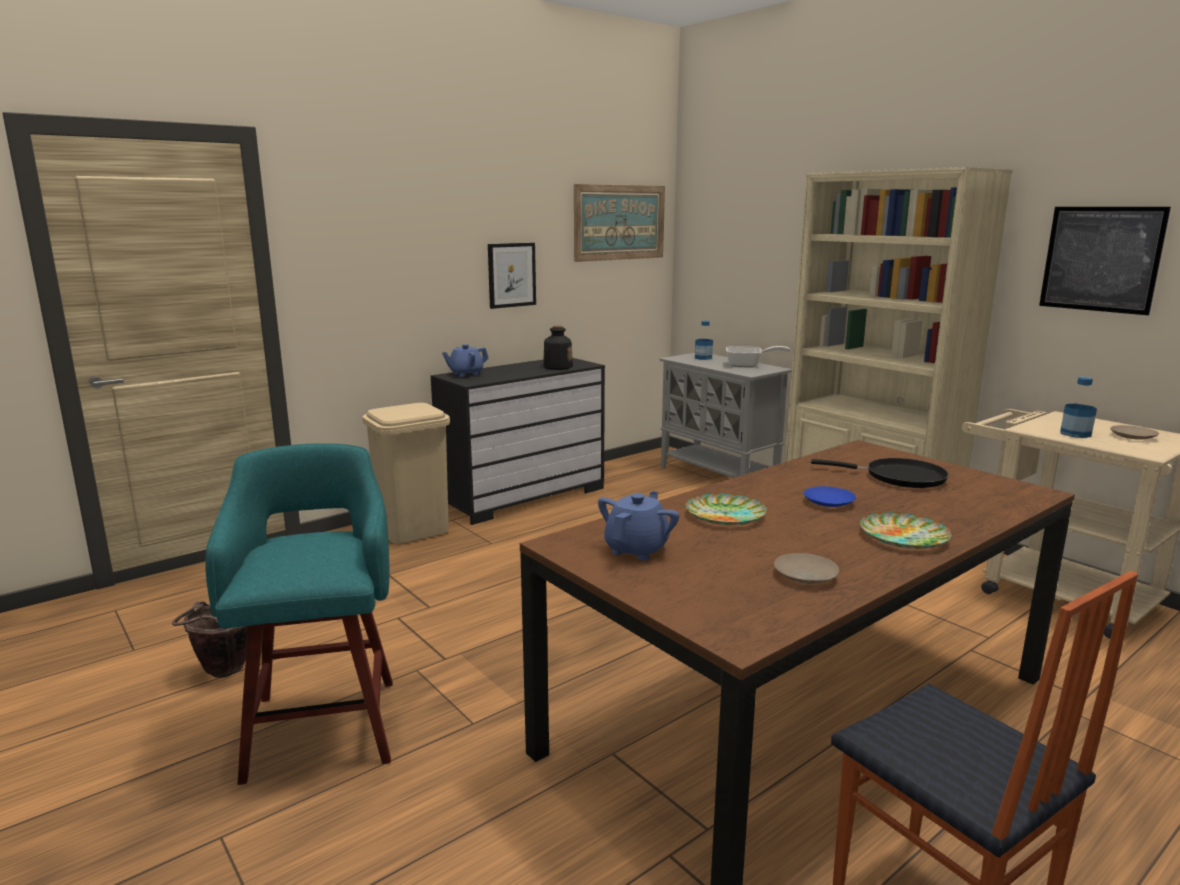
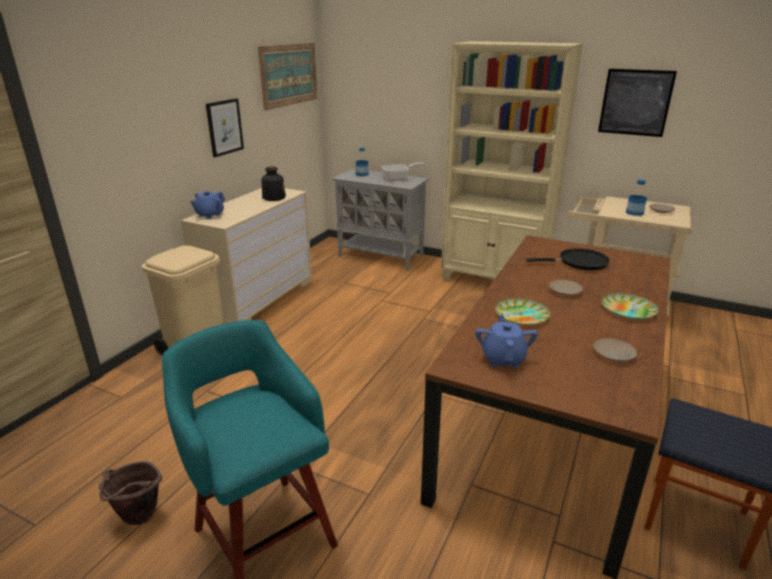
camera: 25 degrees left, 10 degrees up
black dresser [431,358,605,525] -> beige dresser [181,188,312,323]
blue plate [804,486,856,507] -> beige plate [549,280,583,296]

